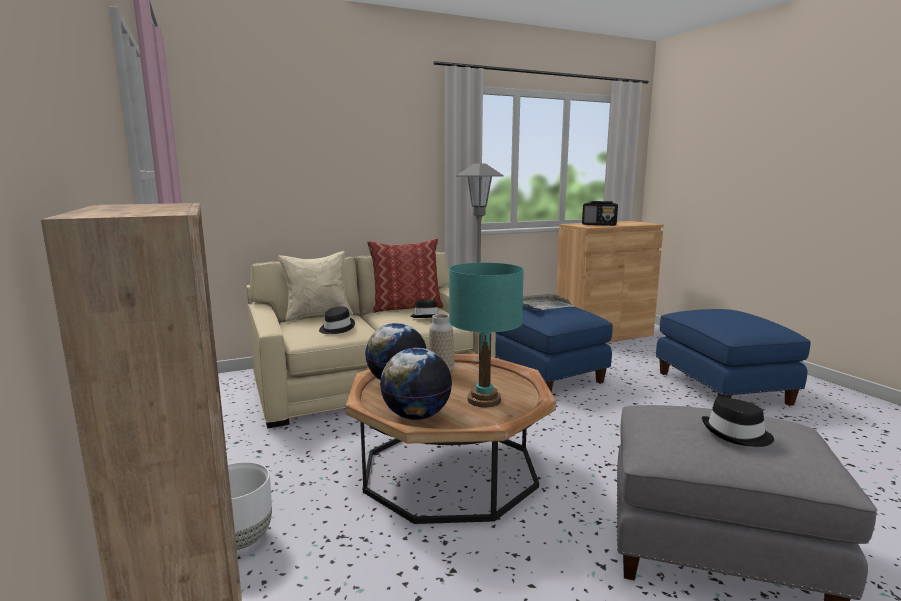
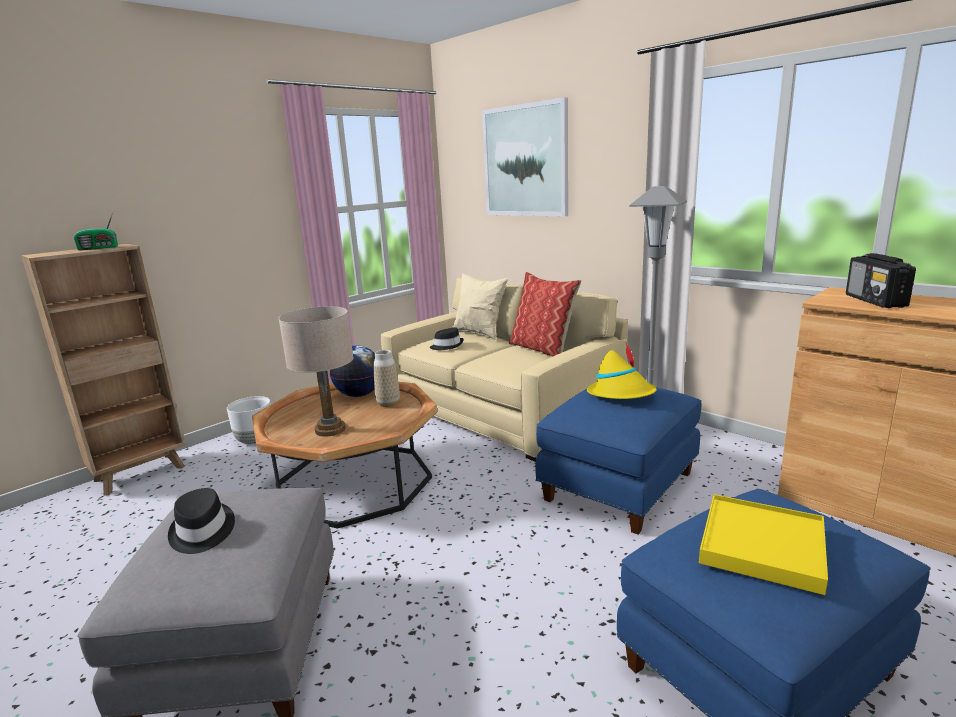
camera: 70 degrees right, 5 degrees up
globe [380,348,452,420] -> none
black hat [410,299,438,318] -> none
turquoise table lamp [449,263,524,407] -> beige table lamp [278,306,354,437]
grey tray [523,294,574,310] -> yellow hat [587,343,657,399]
none -> radio [74,212,118,251]
none -> picture [482,97,568,216]
none -> yellow tray [699,494,828,595]

